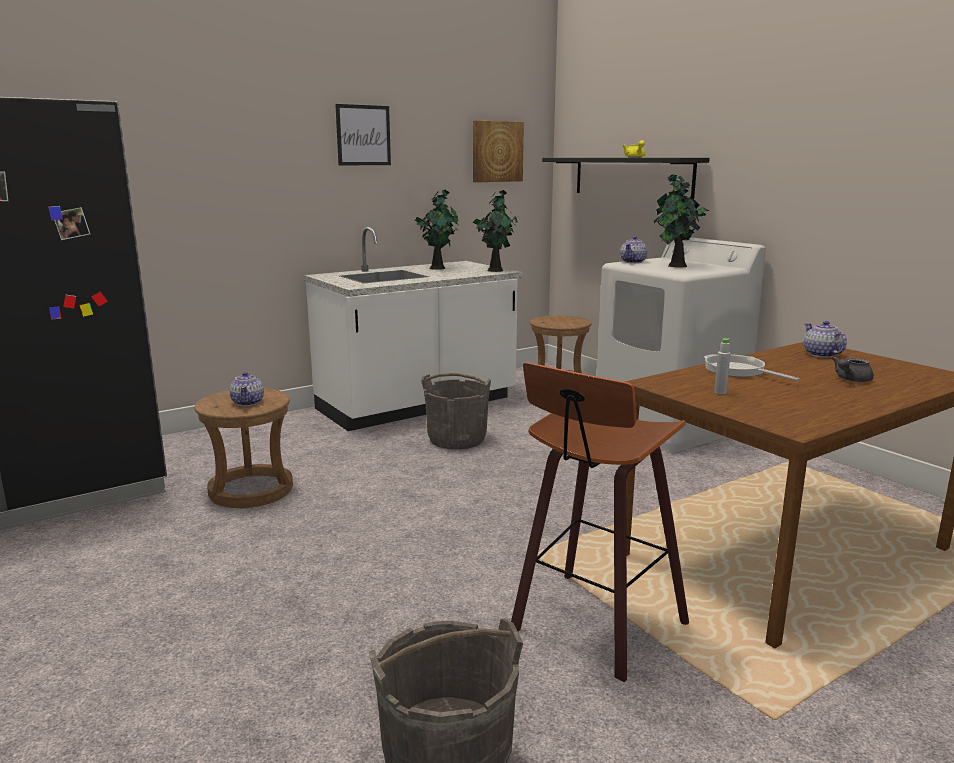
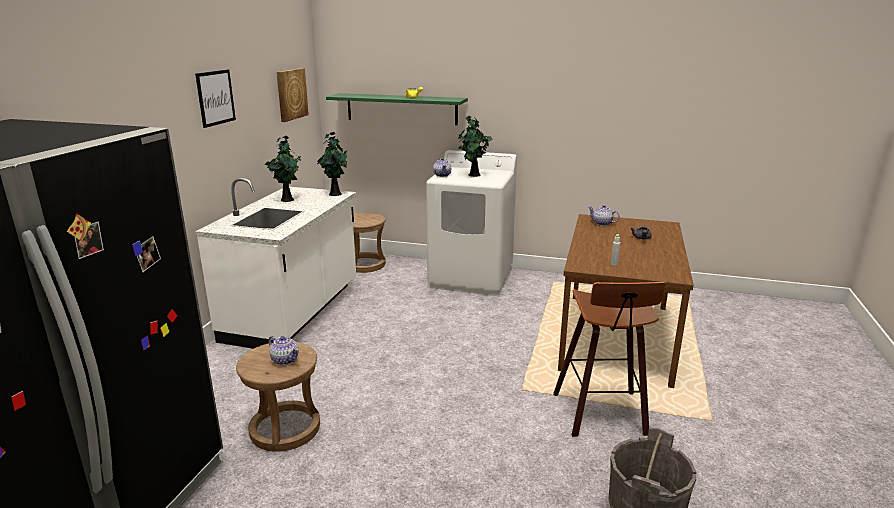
camera: 40 degrees left, 5 degrees up
grey bucket [421,373,491,450] -> none
black shelf [542,158,710,199] -> green shelf [326,93,468,125]
frying pan [704,354,800,381] -> none

